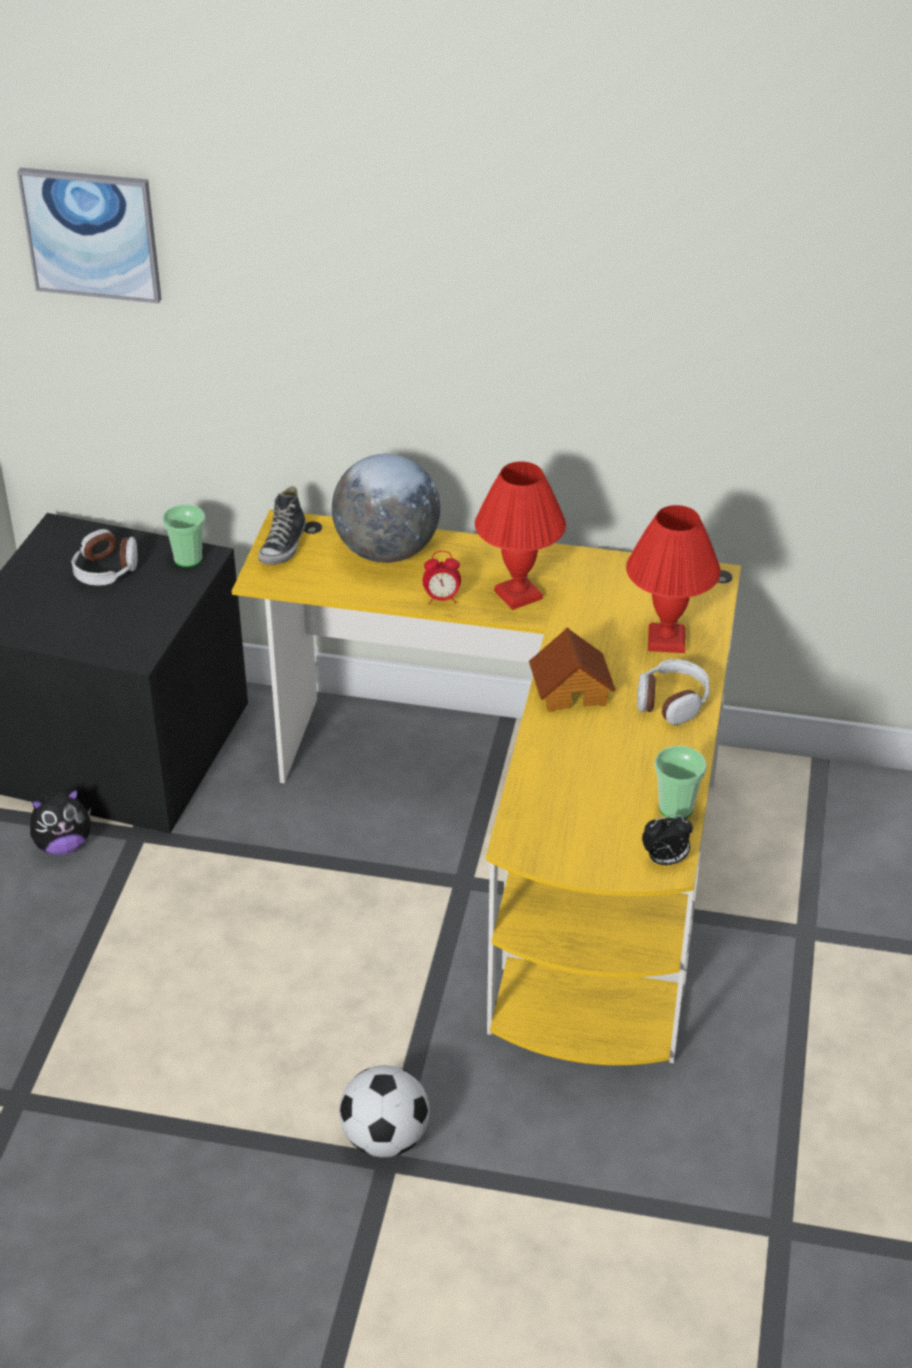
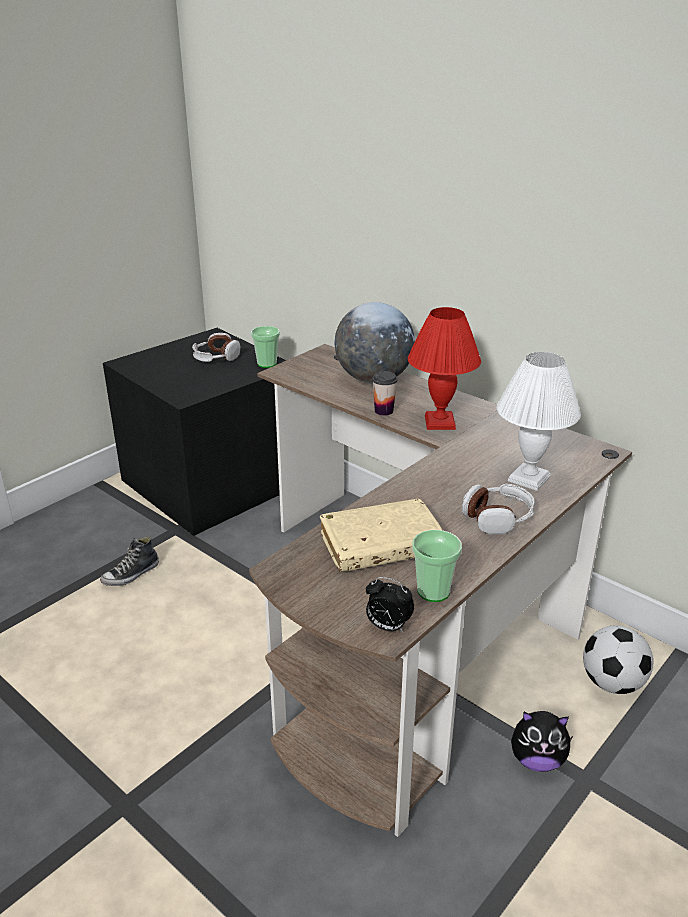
camera: 30 degrees right, 10 degrees down
picture [17,168,162,304] -> none
plush toy [30,789,91,855] -> plush toy moved to [511,711,573,772]
yellow desk [232,509,741,1065] -> brown desk [249,344,632,837]
shoe [258,486,306,565] -> shoe moved to [100,536,159,586]
football [339,1065,429,1157] -> football moved to [583,625,653,694]
alarm clock [423,551,461,604] -> cup [372,371,398,416]
toy house [529,627,616,712] -> none
red table lamp [626,505,721,653] -> white table lamp [497,352,581,491]
none -> beige book [320,499,442,572]

